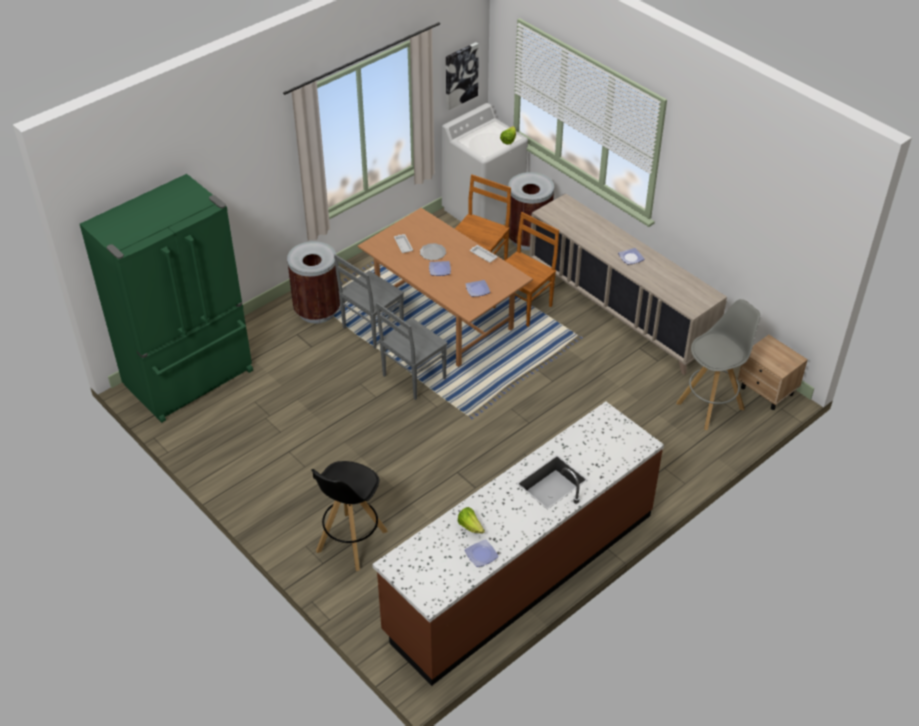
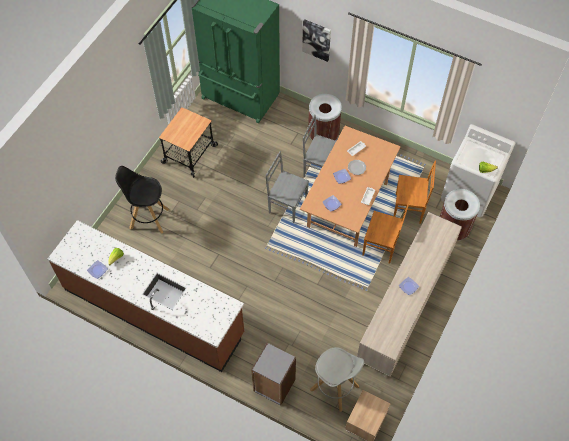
camera: 70 degrees right, 15 degrees up
picture [446,42,479,110] -> picture moved to [302,19,331,62]
none -> cart [159,107,218,178]
none -> grey bookcase [251,343,296,406]

